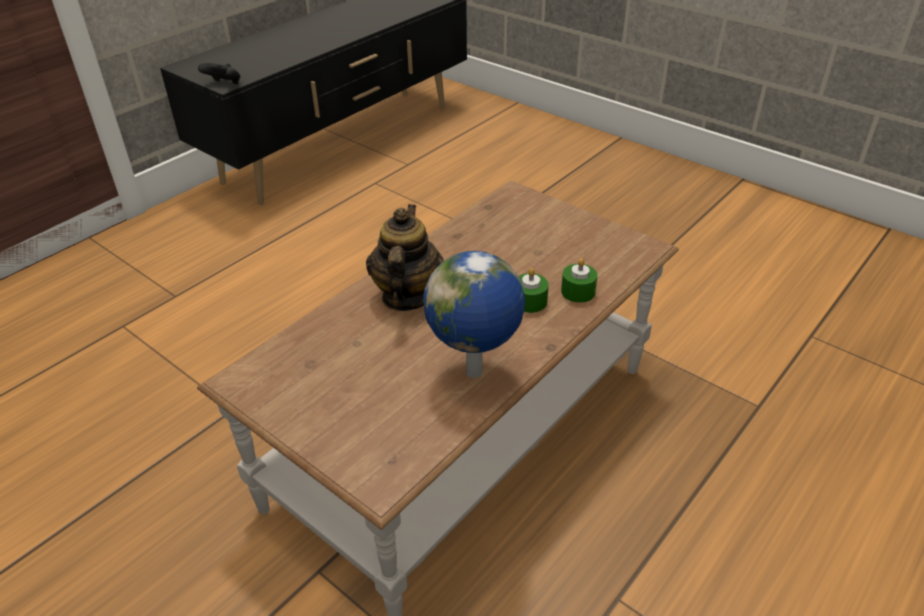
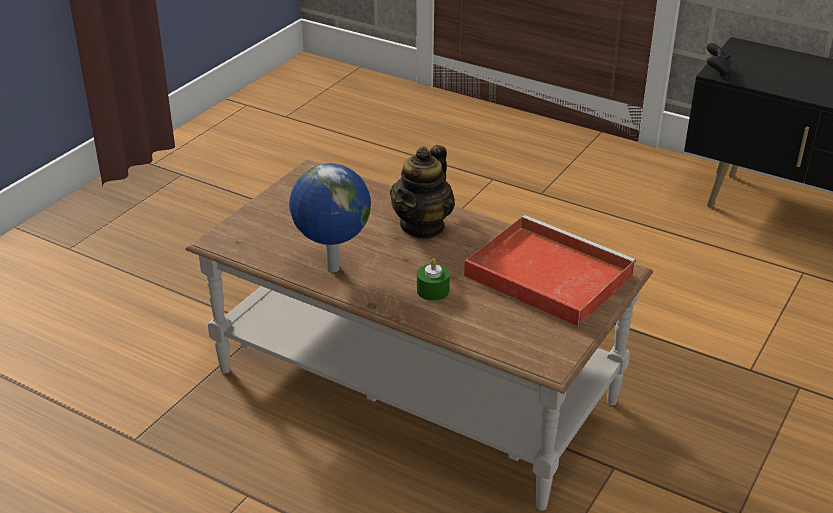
camera: 80 degrees right, 5 degrees down
teapot [366,204,444,311] -> teapot turned 120 degrees clockwise [390,145,455,239]
green candle [561,258,598,303] -> none
none -> red tray [464,215,636,327]

